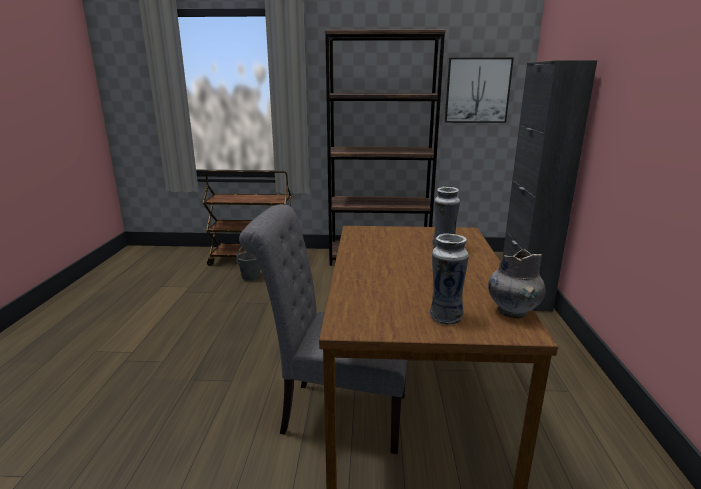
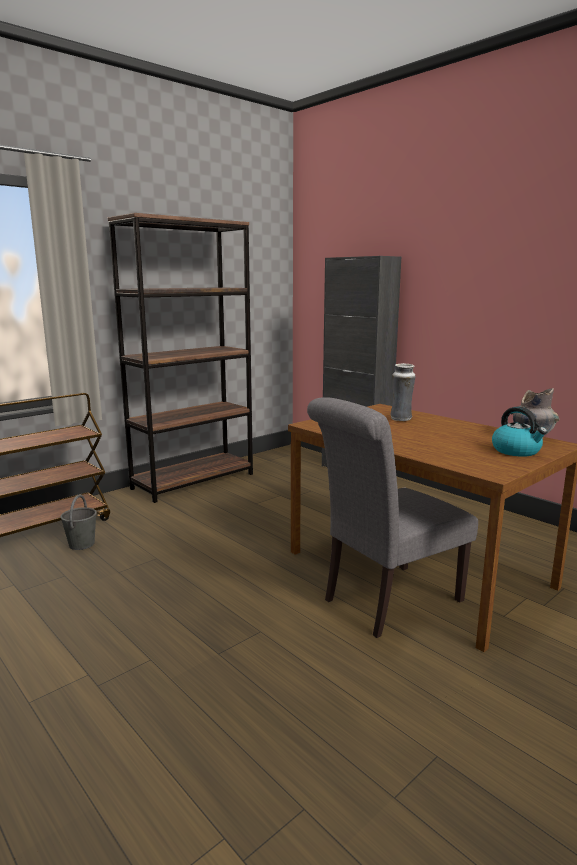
camera: 45 degrees left, 5 degrees down
vase [430,233,469,325] -> kettle [492,407,547,457]
picture [445,58,514,123] -> none

